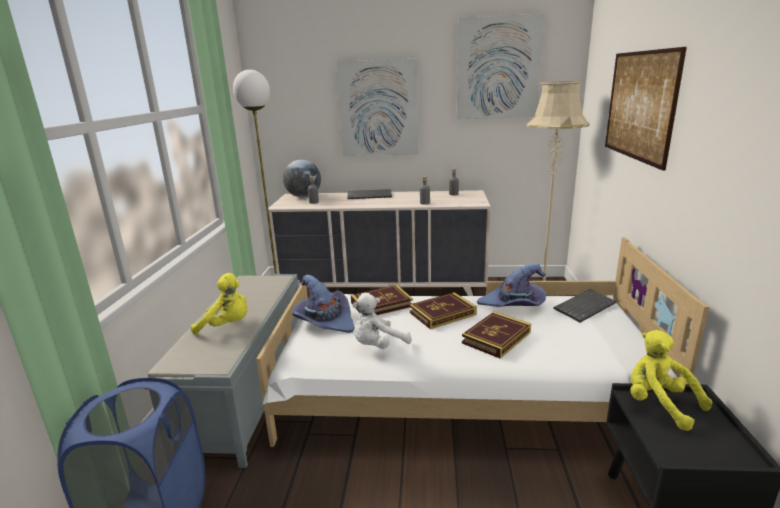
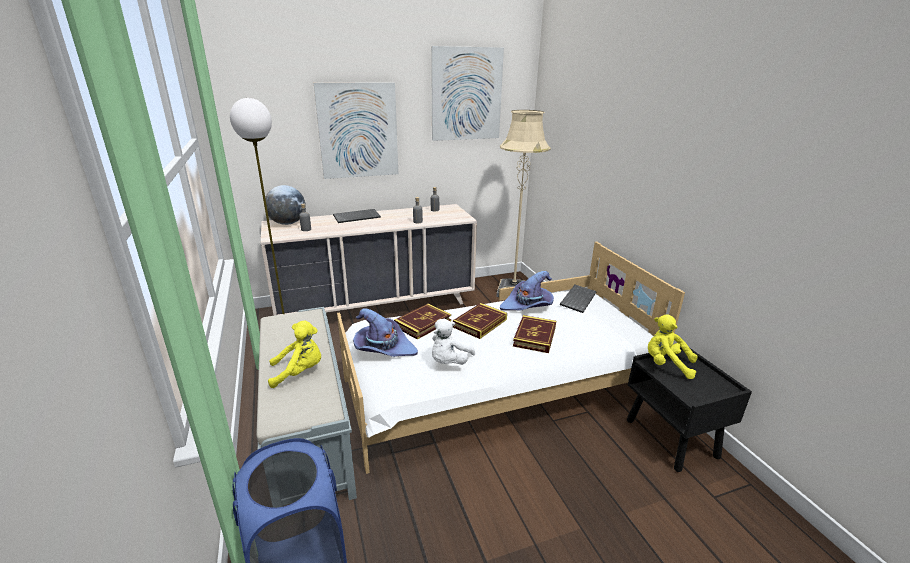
camera: 25 degrees left, 5 degrees up
picture [605,47,687,171] -> none

